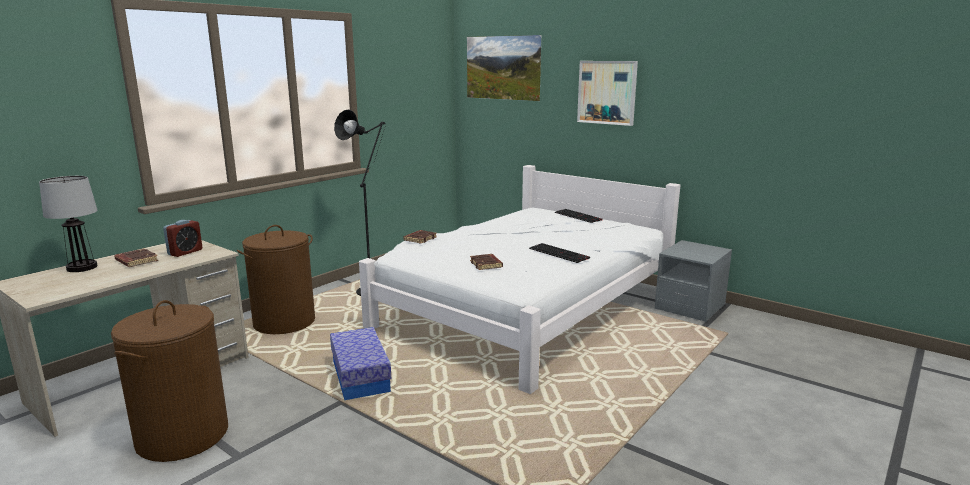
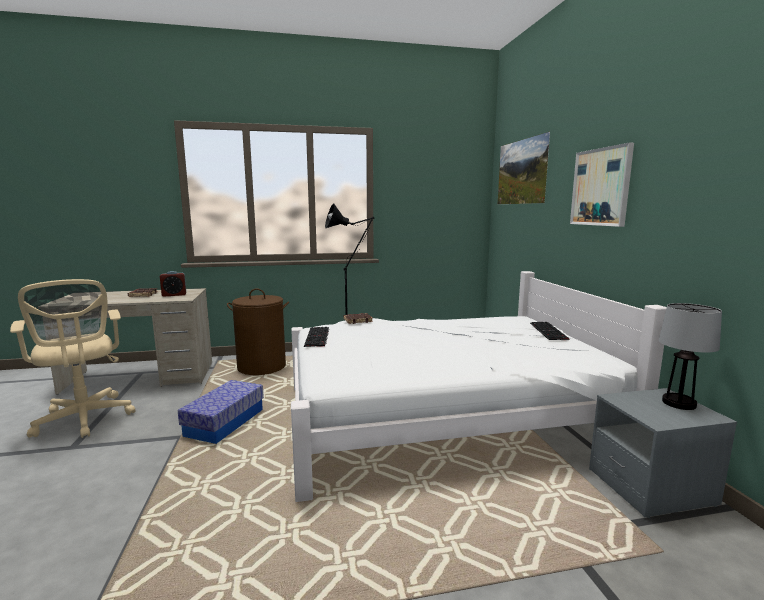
camera: 40 degrees right, 5 degrees down
table lamp [39,176,97,272] -> table lamp moved to [659,303,722,410]
brown laundry basket [111,300,228,462] -> beige office chair [10,279,135,438]
brown book [470,254,503,270] -> none
keyboard [529,243,590,263] -> keyboard moved to [304,327,329,347]

